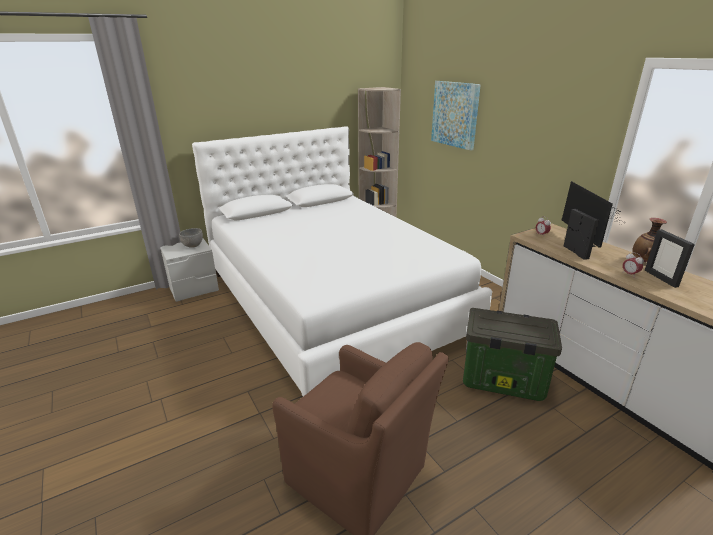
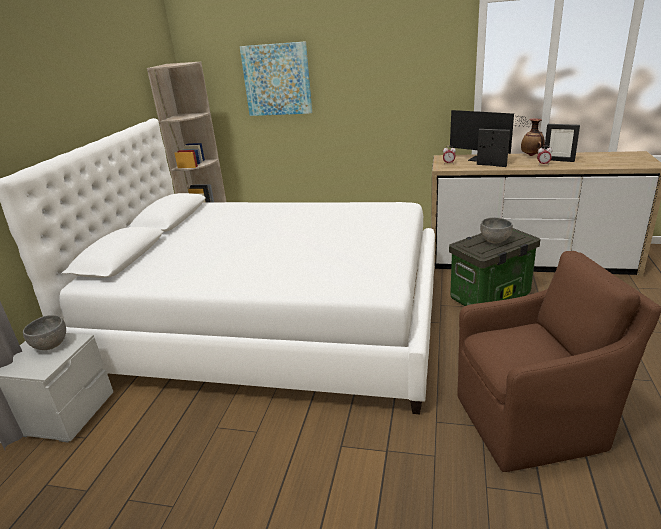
camera: 45 degrees left, 0 degrees up
none -> grey bowl [480,217,513,244]

